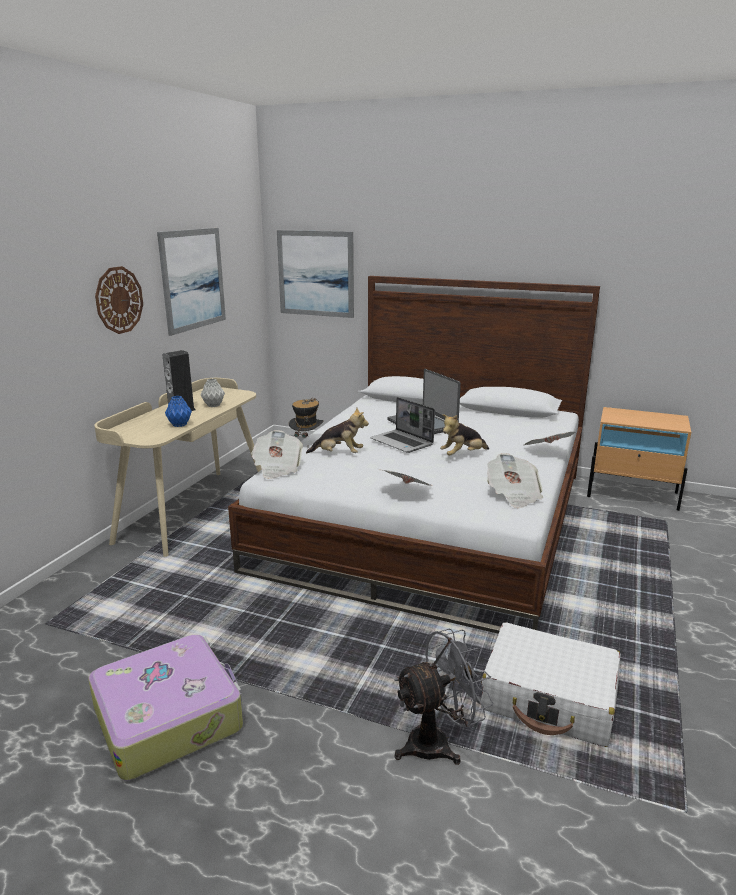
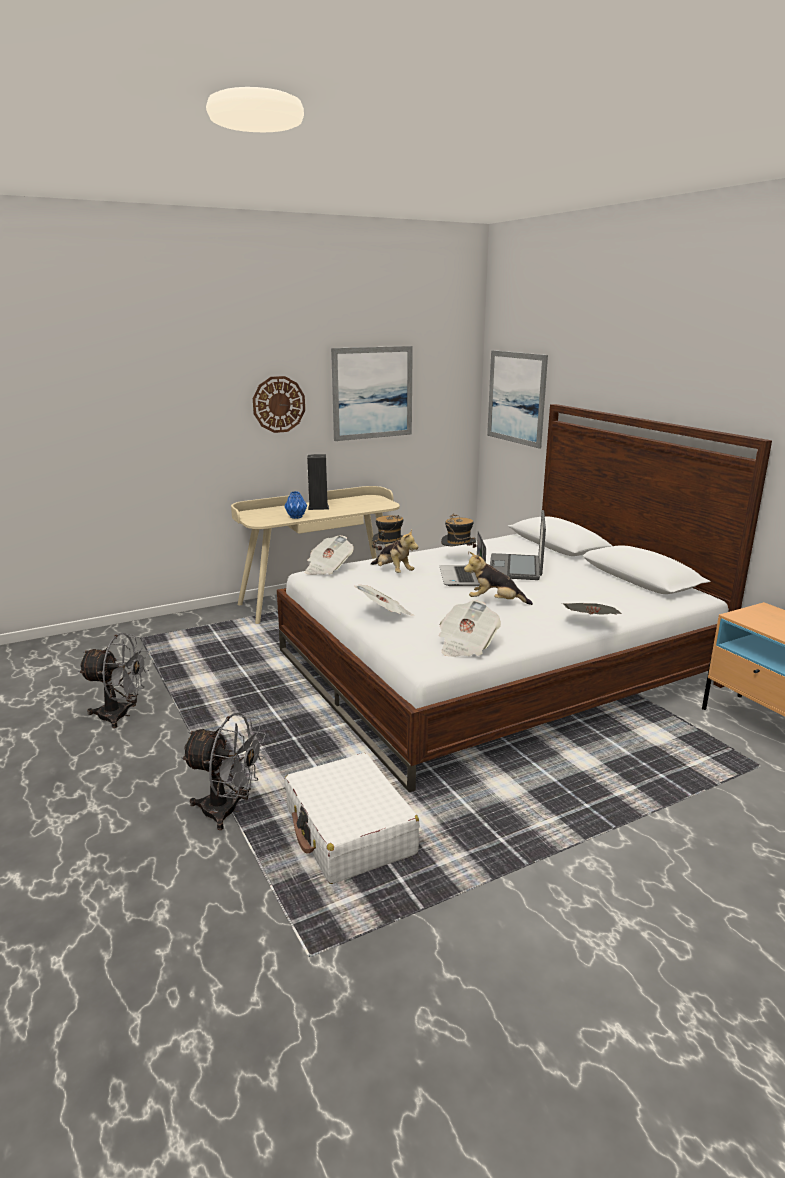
camera: 40 degrees right, 0 degrees up
suitcase [88,635,243,780] -> grey fan [78,633,149,728]
grey vase [201,379,225,407] -> none
none -> hat [441,513,477,548]

